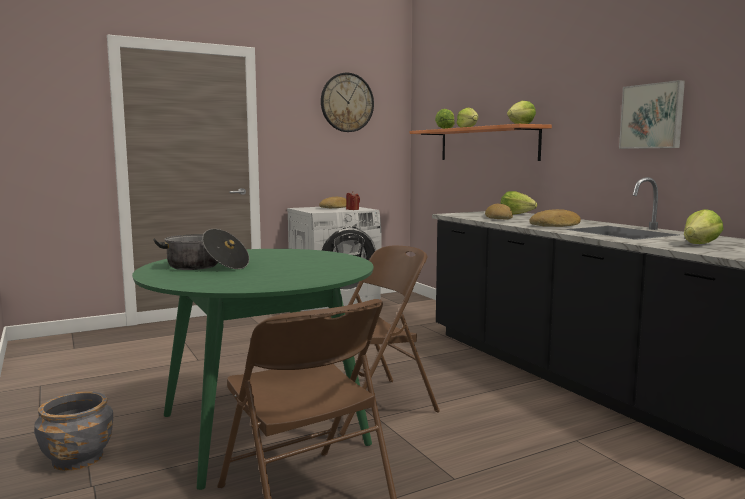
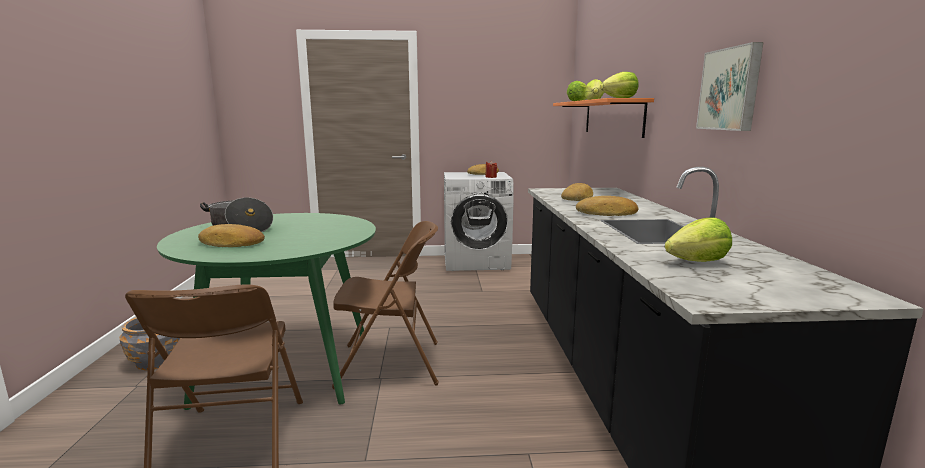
camera: 25 degrees right, 5 degrees up
wall clock [321,73,374,132] -> none
lettuce [501,191,537,215] -> none
none -> bread [198,224,265,247]

